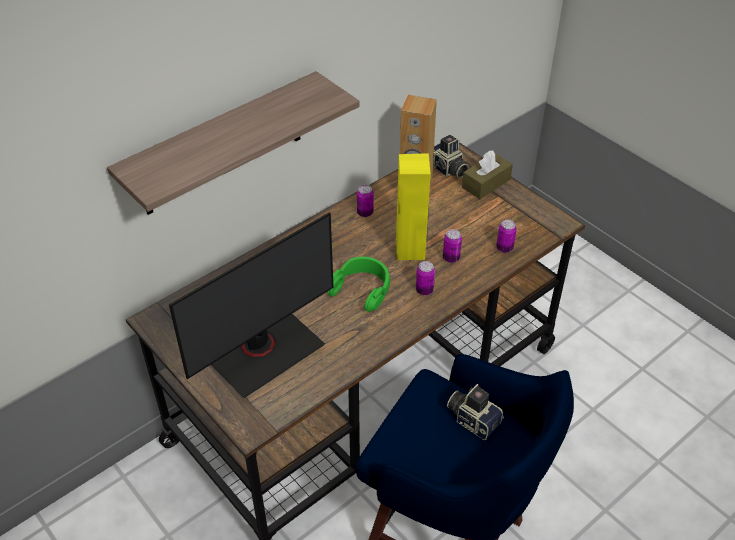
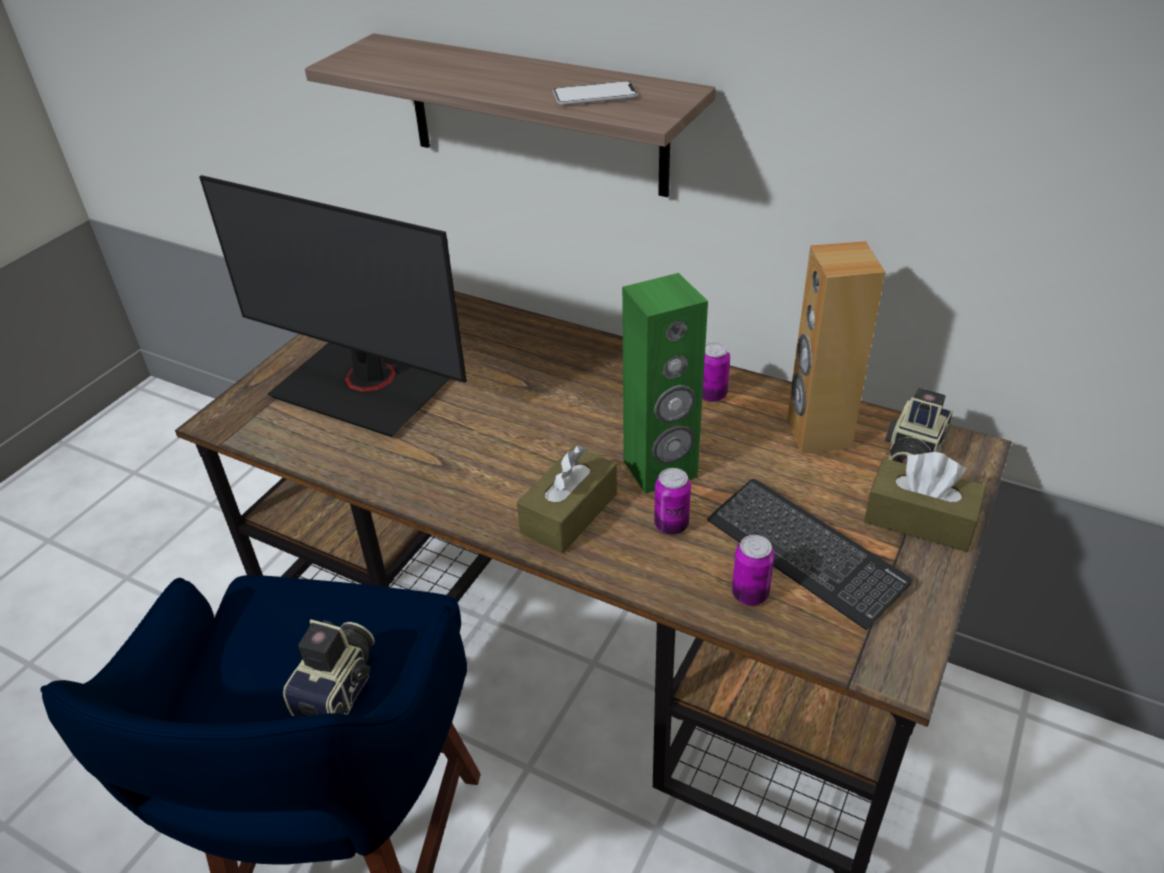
camera: 70 degrees right, 5 degrees down
green headphones [327,257,390,312] -> none
yellow speaker [396,153,431,260] -> green speaker [622,273,708,494]
can [416,261,435,295] -> brown tissue box [517,445,617,553]
none -> phone [553,81,638,105]
none -> keyboard [707,479,912,630]

